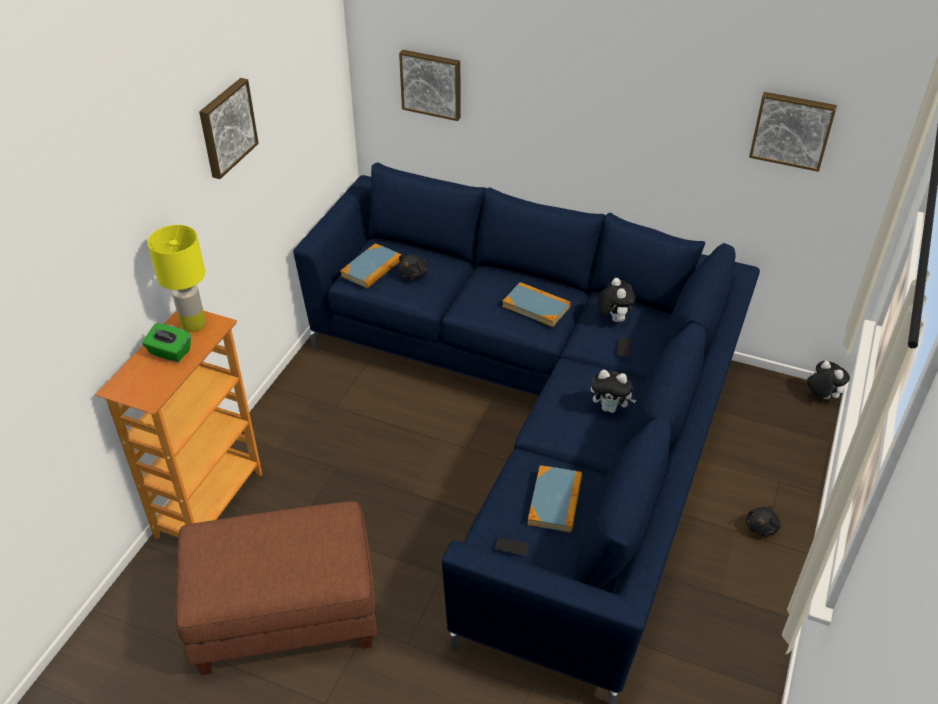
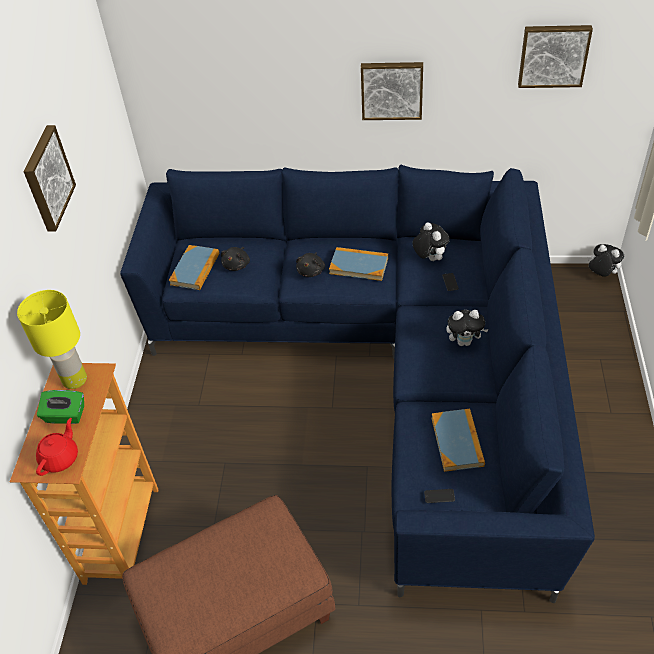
camera: 15 degrees left, 5 degrees up
picture [399,50,461,121] -> picture moved to [361,62,423,120]
black plush toy [746,506,781,536] -> black plush toy moved to [296,252,325,277]
none -> red teapot [36,418,78,476]

